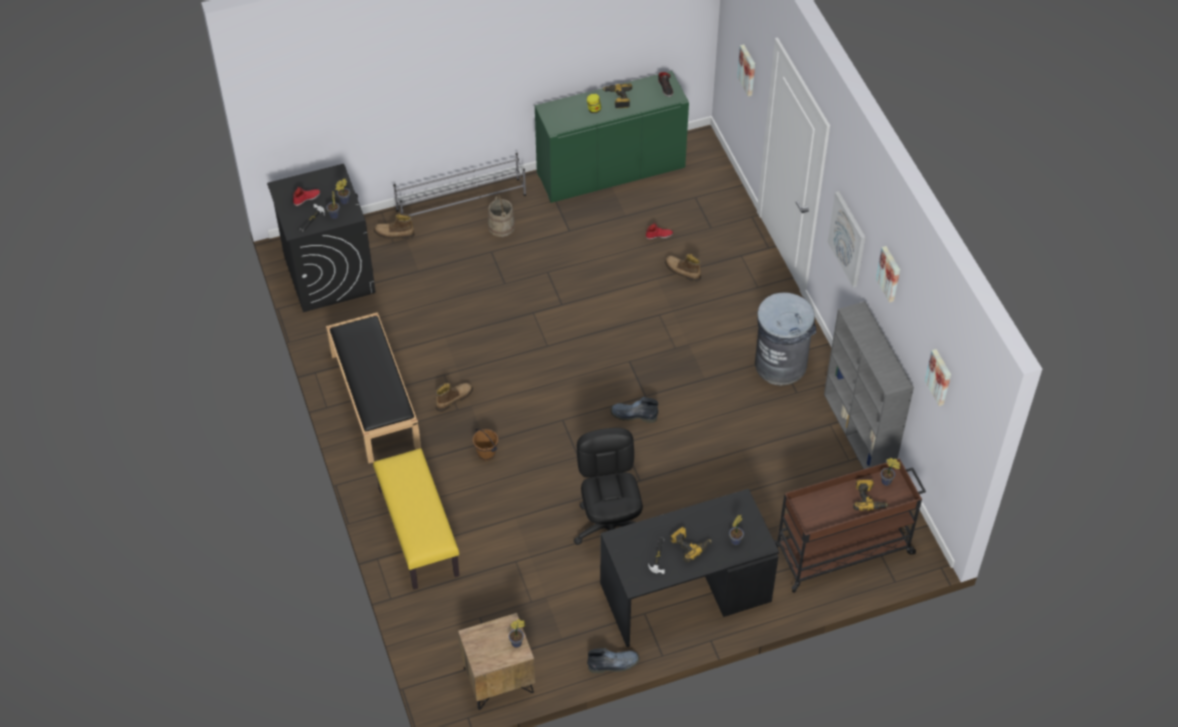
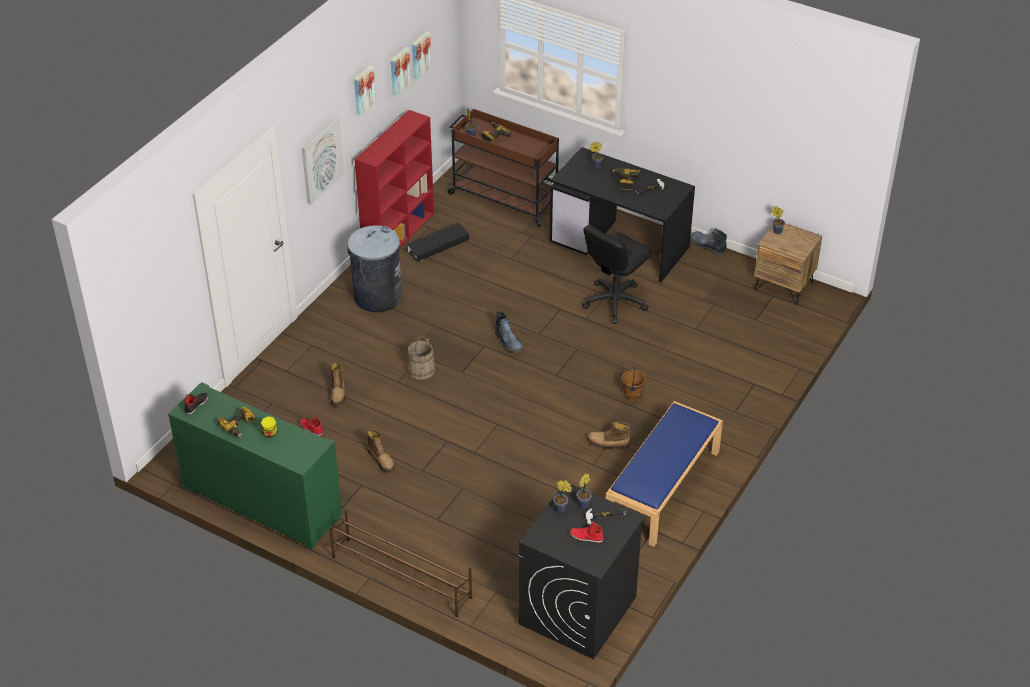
camera: 130 degrees left, 10 degrees down
black bench [326,312,421,464] -> blue bench [606,401,723,547]
yellow bench [373,448,459,590] -> none
boot [374,213,415,239] -> boot moved to [367,429,395,473]
grey shoe rack [393,153,526,216] -> brown shoe rack [329,510,472,617]
beige bucket [488,195,515,237] -> beige bucket moved to [407,335,435,380]
picture [737,44,755,96] -> picture moved to [391,47,411,96]
grey bookcase [824,301,914,469] -> red bookcase [355,110,434,247]
none -> black storage box [406,222,469,262]

